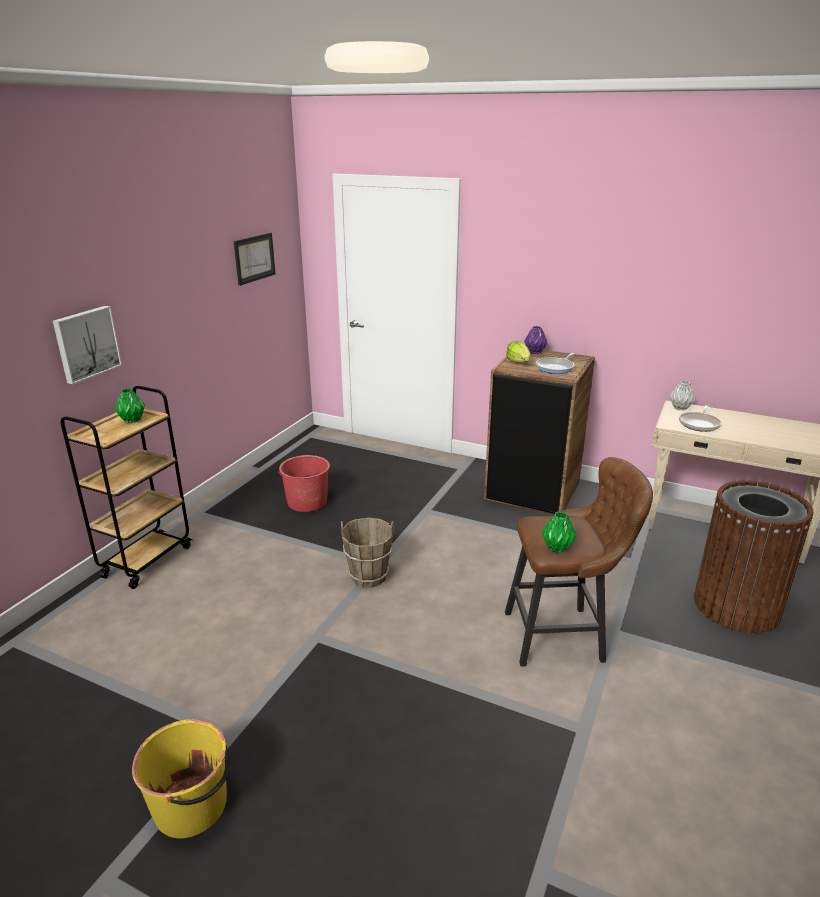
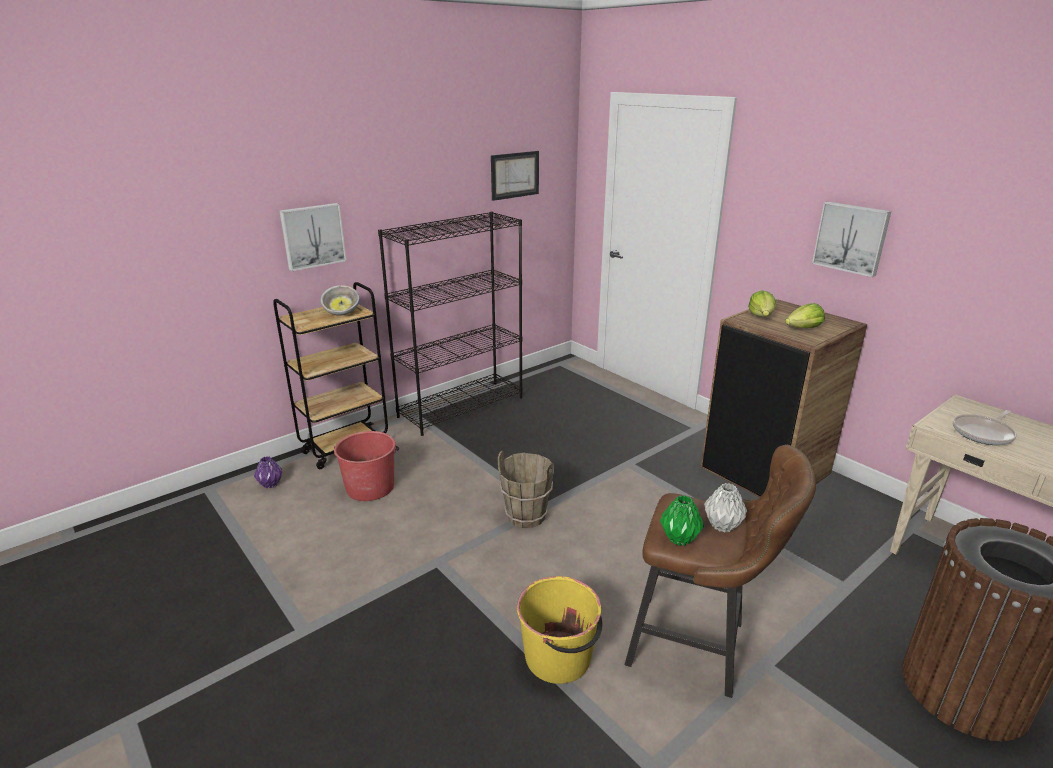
camera: 25 degrees right, 0 degrees up
green vase [115,389,145,423] -> bowl [320,285,360,316]
yellow bucket [132,719,231,839] -> yellow bucket moved to [517,576,602,684]
red bucket [277,455,331,512] -> red bucket moved to [334,431,399,501]
purple vase [524,326,548,354] -> purple vase moved to [254,457,283,488]
frying pan [536,353,575,374] -> lettuce [785,303,825,328]
grey vase [670,381,696,410] -> grey vase moved to [704,483,747,532]
none -> black bookcase [378,212,523,436]
none -> picture [812,202,892,277]

